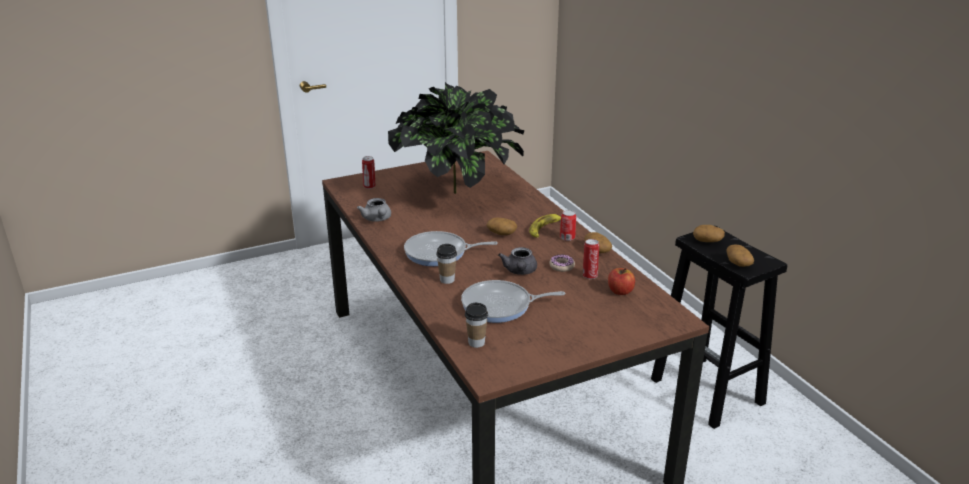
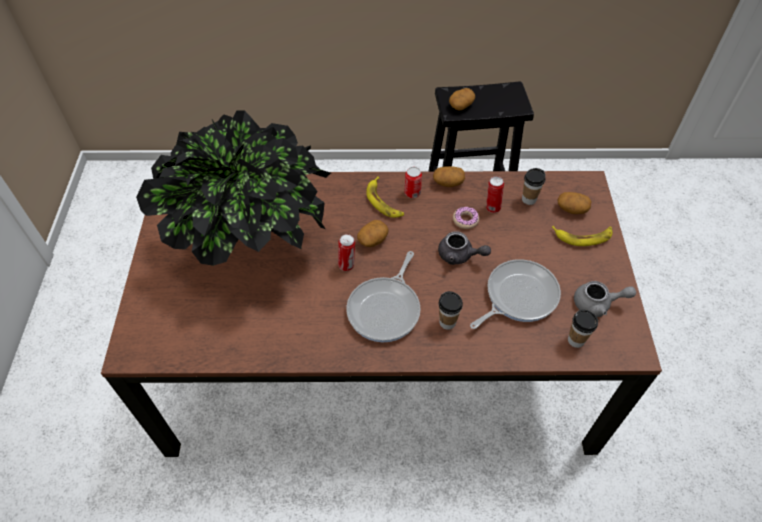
camera: 65 degrees left, 25 degrees up
grey teapot [357,198,391,222] -> grey teapot moved to [574,281,636,317]
can [362,156,375,189] -> can moved to [338,234,355,271]
frying pan [461,280,565,323] -> frying pan turned 150 degrees counterclockwise [470,259,561,329]
apple [608,268,635,295] -> cup [522,168,546,205]
potato [726,245,754,267] -> potato moved to [557,192,591,214]
none -> banana [552,226,613,246]

